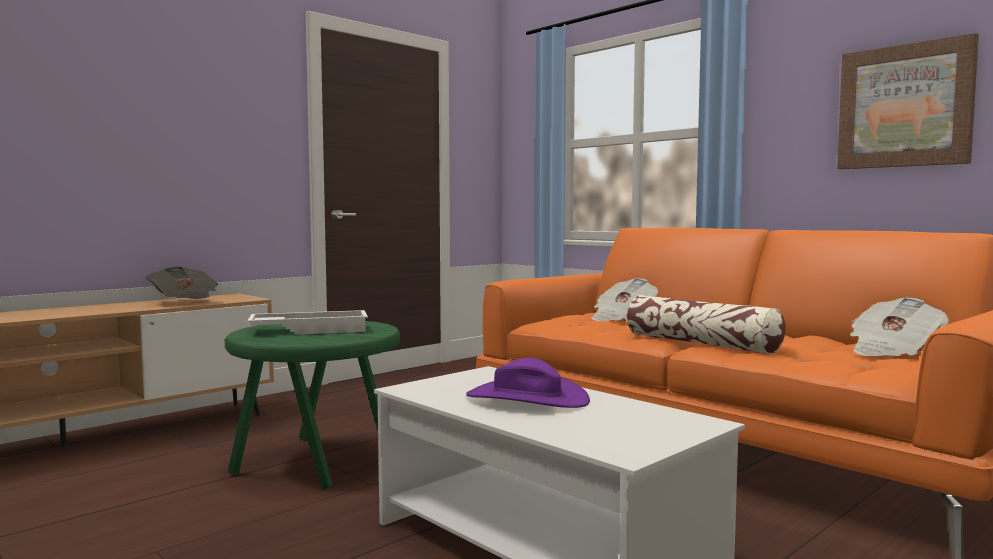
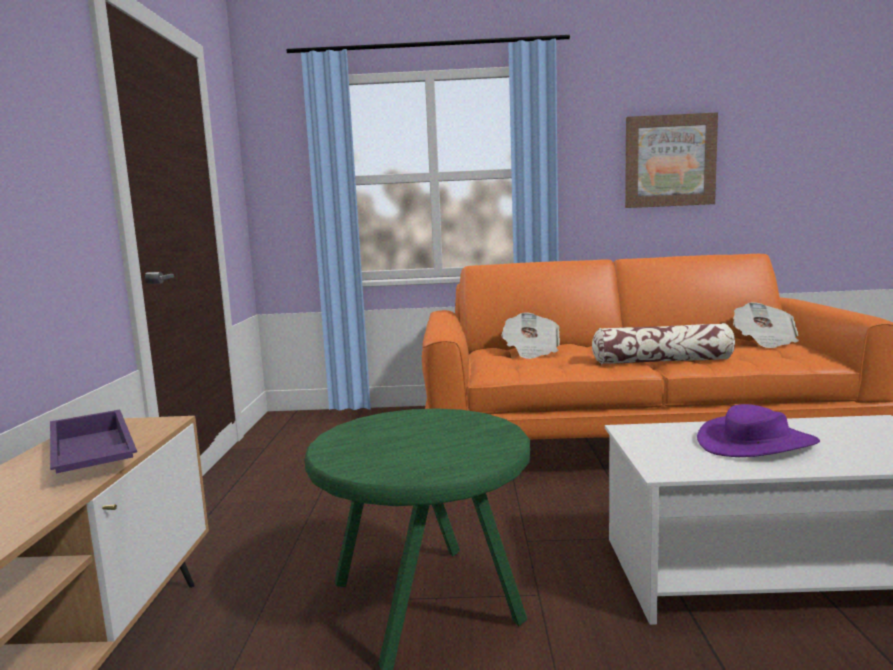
camera: 45 degrees left, 5 degrees up
newspaper [145,267,218,299] -> purple tray [50,410,137,473]
white tray [247,310,368,335] -> none

